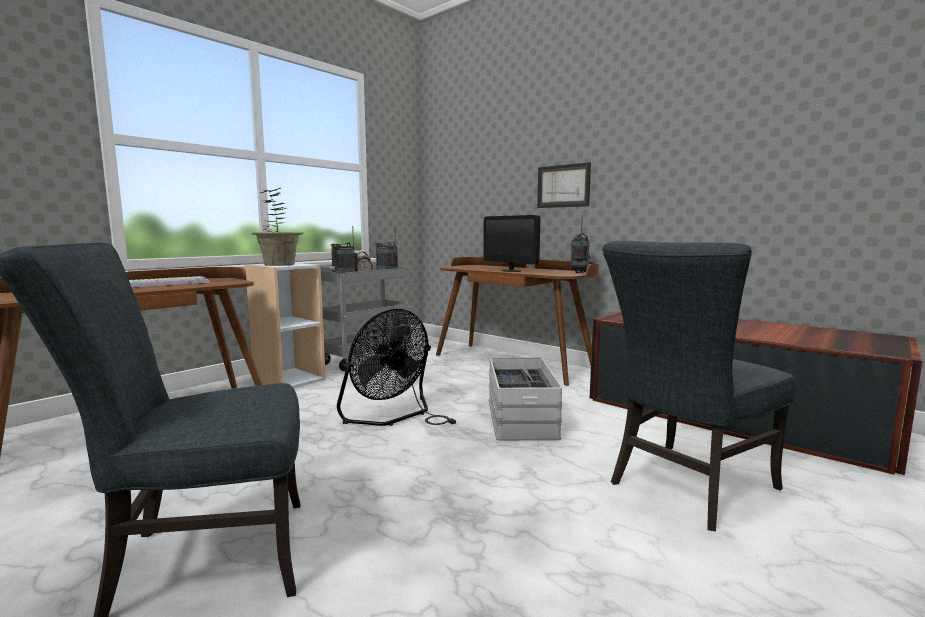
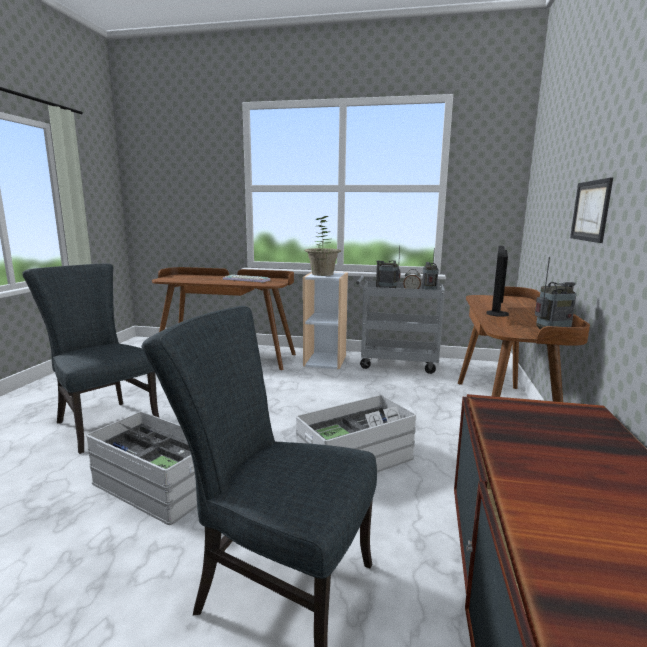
camera: 60 degrees right, 5 degrees up
black fan [337,309,456,426] -> none
none -> grey storage box [86,412,197,525]

